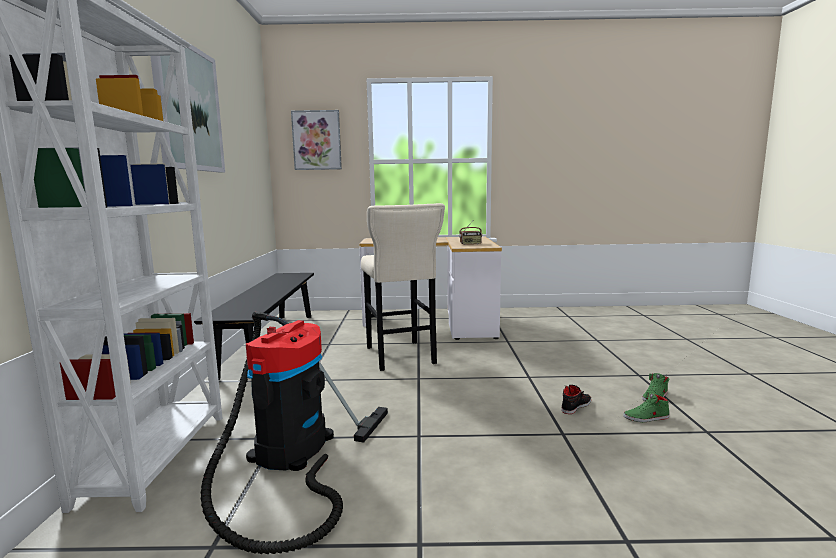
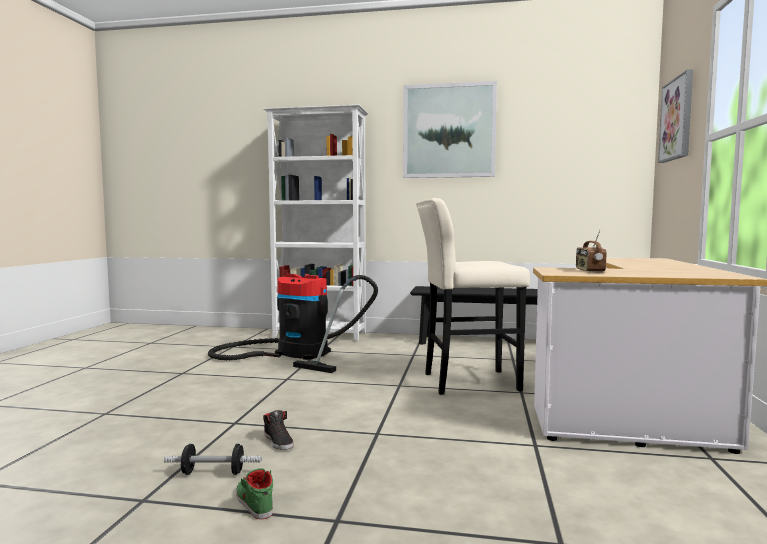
camera: 100 degrees right, 5 degrees down
green shoe [623,392,669,422] -> dumbbell [164,444,262,475]

